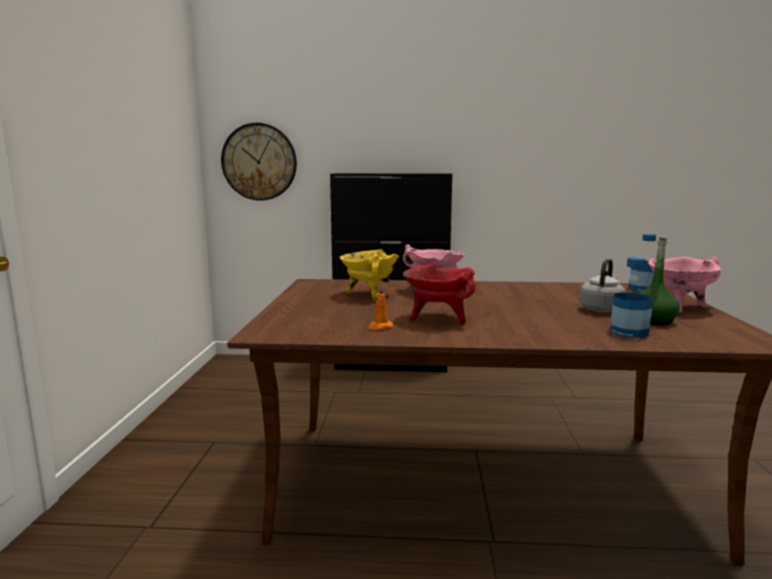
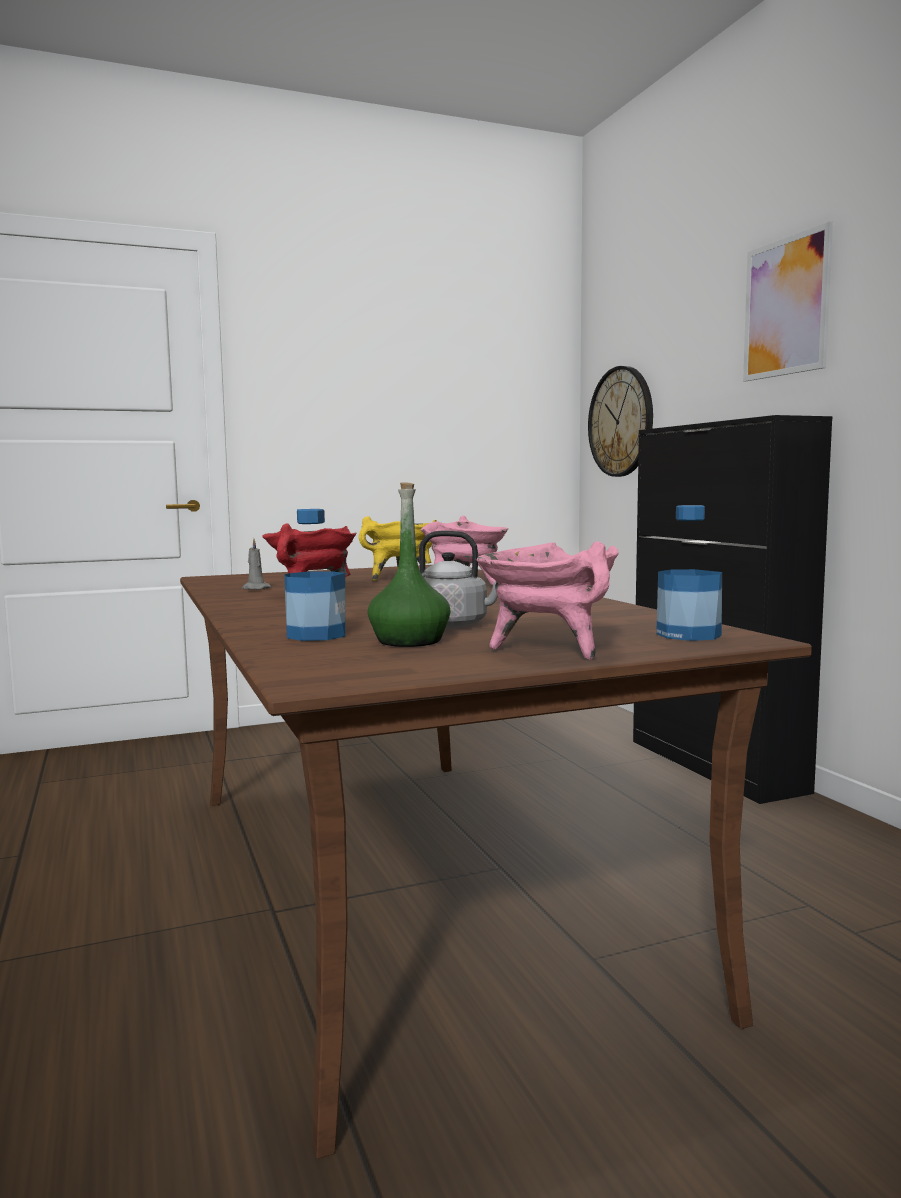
camera: 65 degrees right, 5 degrees down
orange candle [368,285,393,330] -> grey candle [242,538,271,590]
none -> picture [743,222,833,381]

